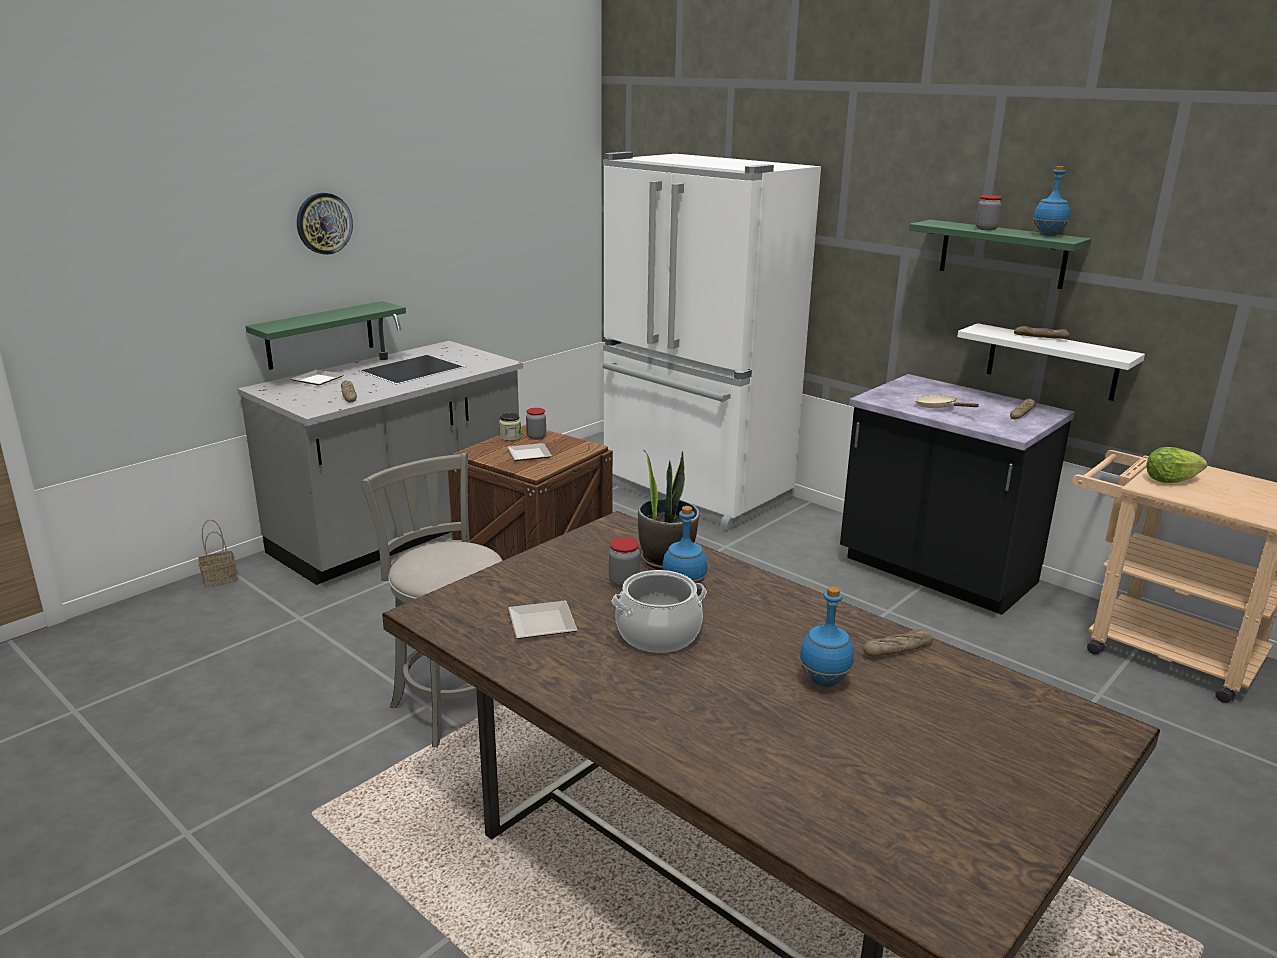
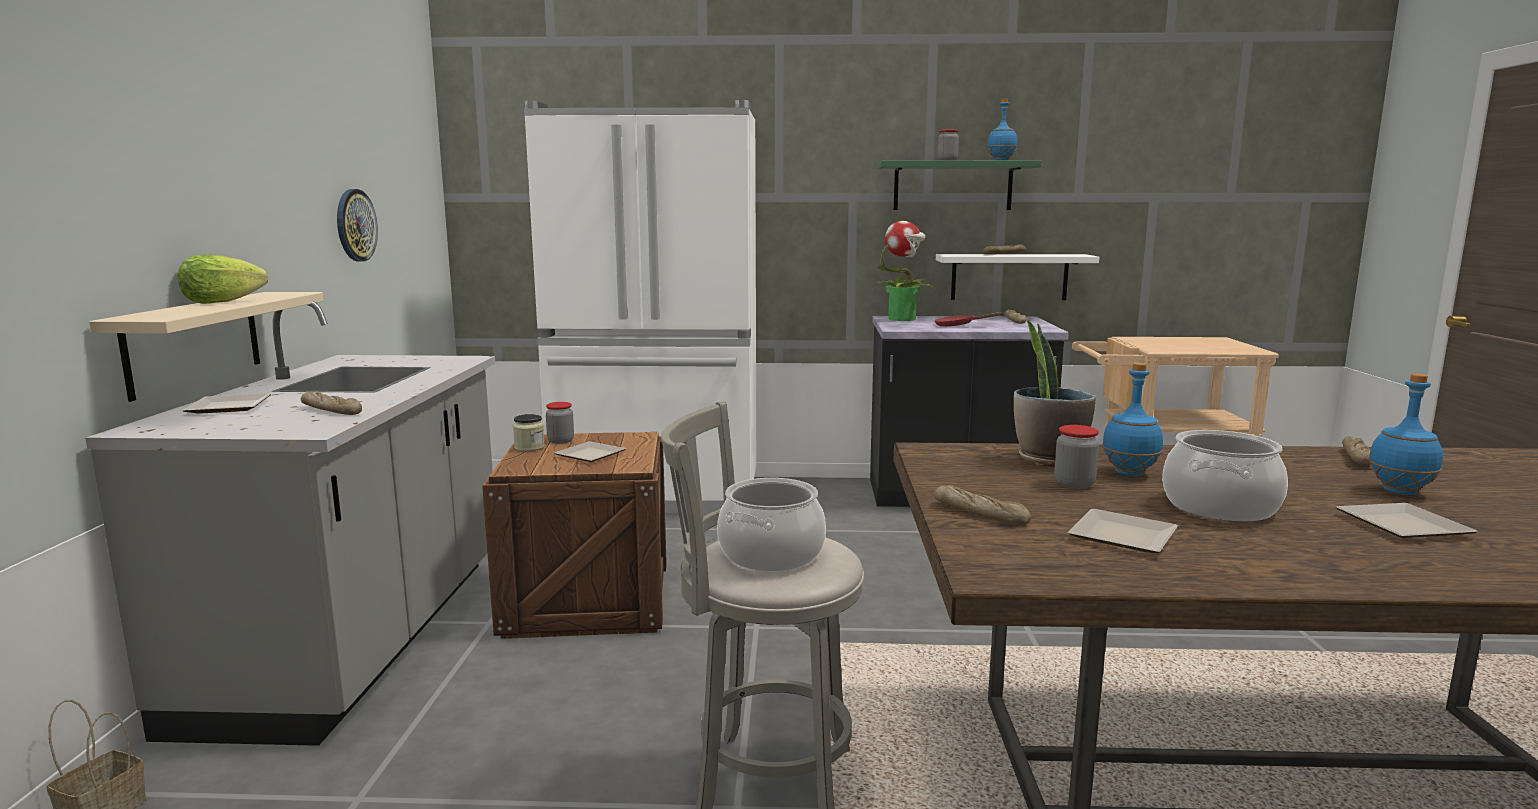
camera: 40 degrees left, 10 degrees down
green shelf [246,301,406,370] -> beige shelf [89,292,324,402]
wall clock [297,193,353,255] -> wall clock moved to [337,189,378,262]
beige frying pan [915,395,979,408] -> red frying pan [935,312,1004,327]
lettuce [1146,447,1207,483] -> lettuce moved to [178,255,268,304]
none -> cooking pot [717,478,826,571]
none -> potted plant [874,221,935,321]
none -> bread [933,485,1031,525]
none -> plate [1336,503,1478,538]

